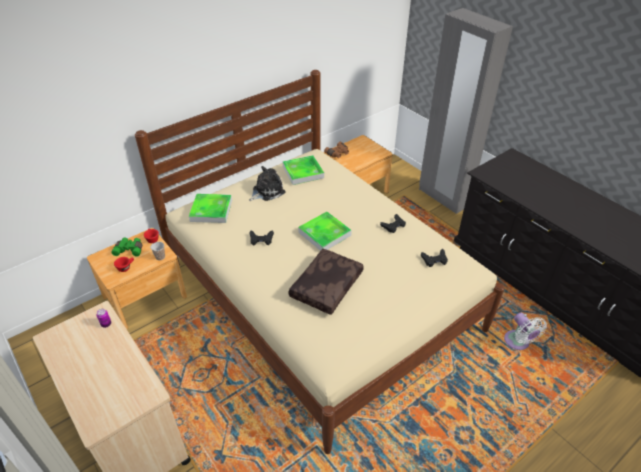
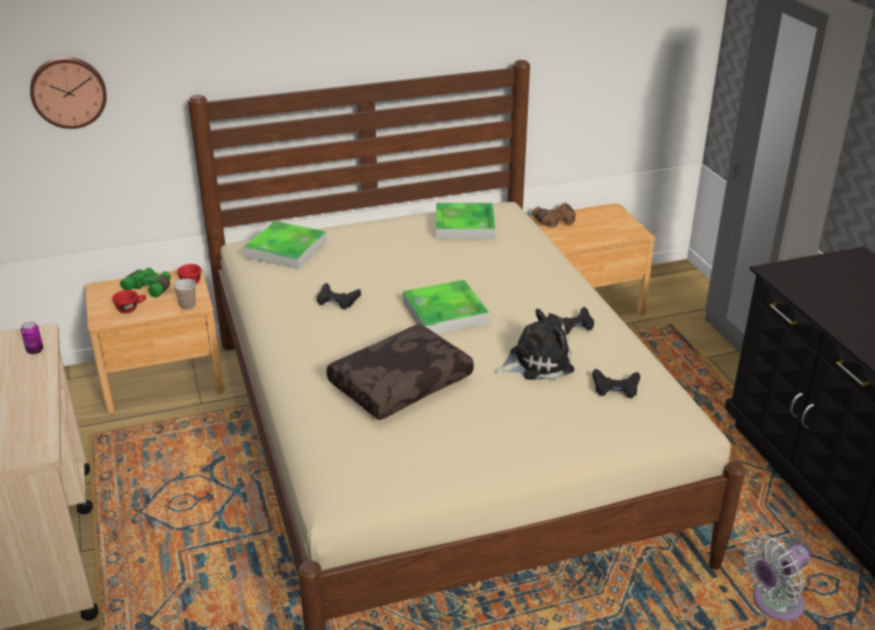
camera: 20 degrees right, 10 degrees down
plush toy [249,166,285,201] -> plush toy moved to [494,309,574,380]
white fan [504,313,547,350] -> white fan turned 60 degrees clockwise [744,536,810,621]
none -> wall clock [30,57,107,129]

